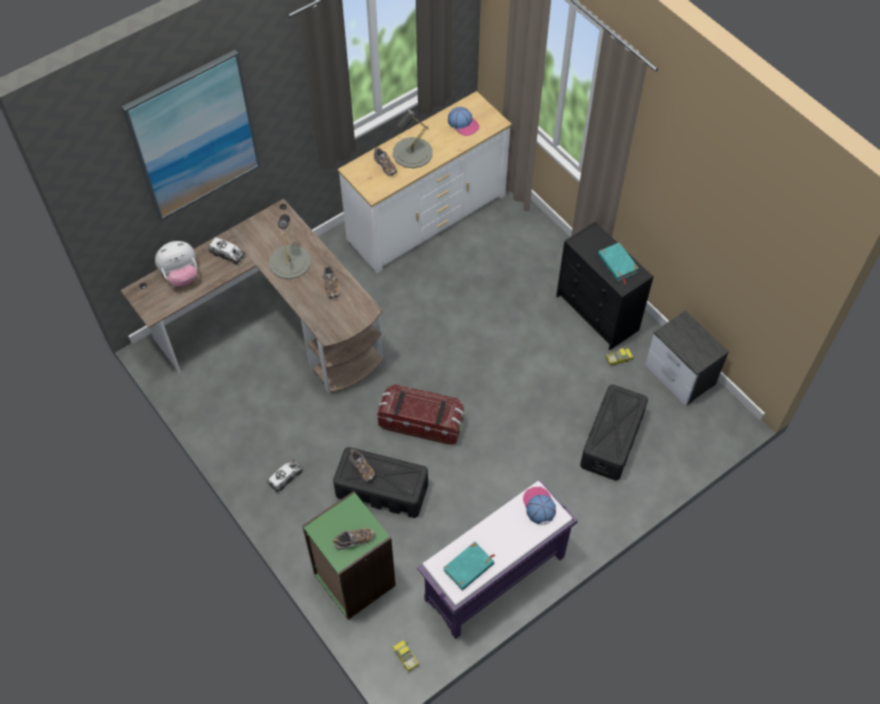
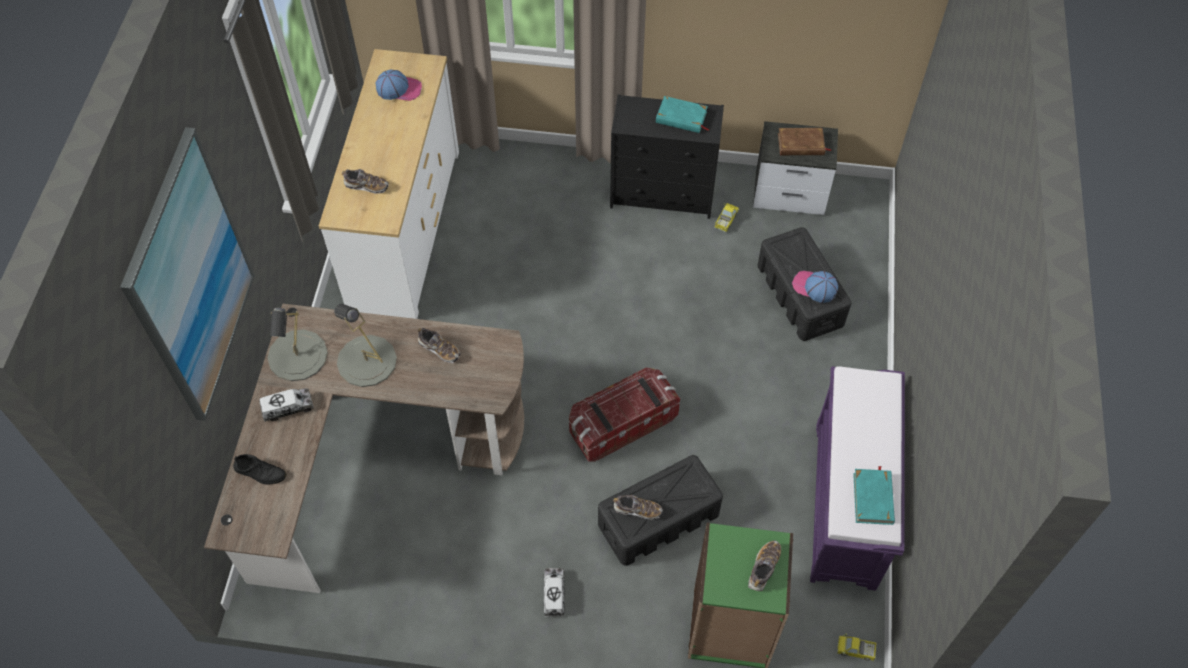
camera: 45 degrees left, 0 degrees up
plush toy [155,241,197,287] -> black shoe [233,454,287,485]
grey table lamp [393,110,433,168] -> grey table lamp moved to [267,308,328,381]
cap [523,487,556,524] -> cap moved to [792,271,838,303]
none -> brown book [778,128,832,155]

